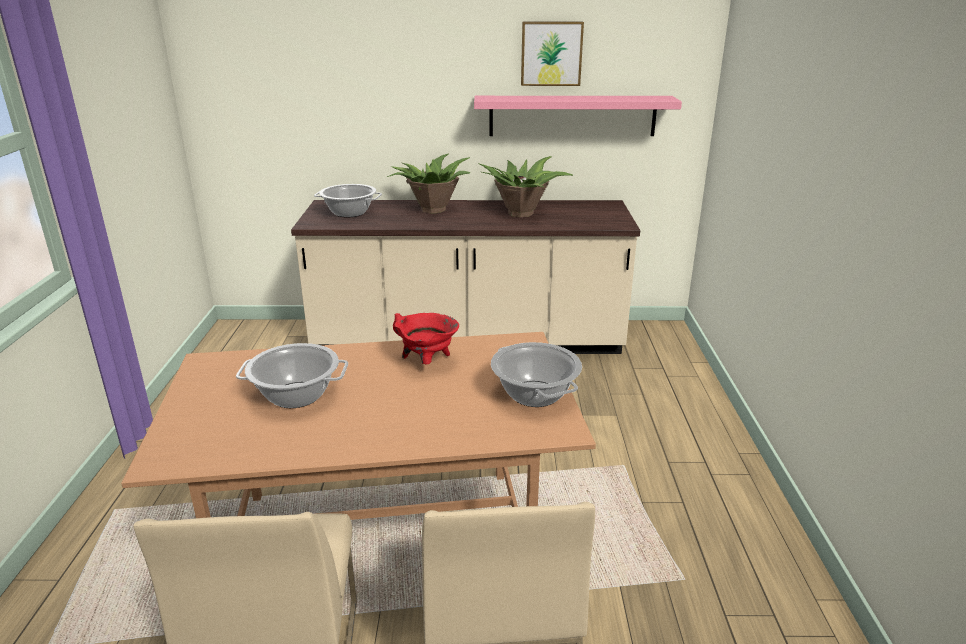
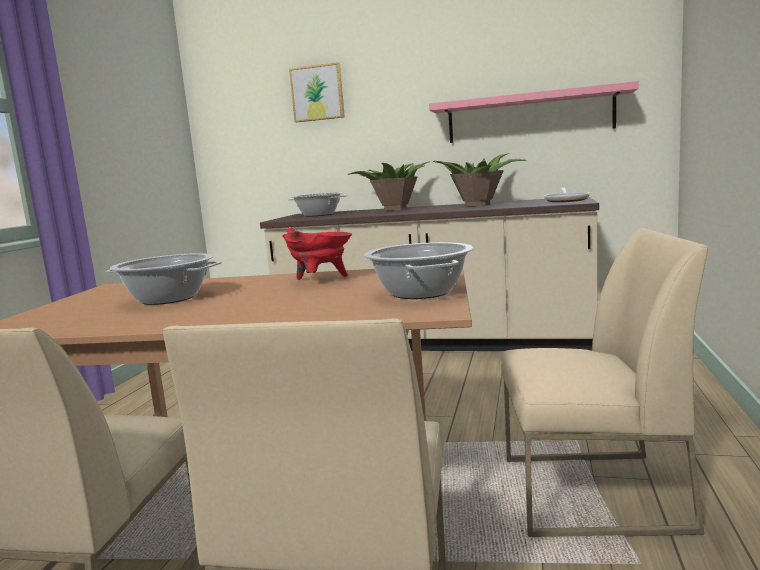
camera: 15 degrees right, 15 degrees down
picture [521,22,584,86] -> picture moved to [289,62,345,122]
none -> beige chair [501,228,708,537]
none -> frying pan [544,187,590,202]

